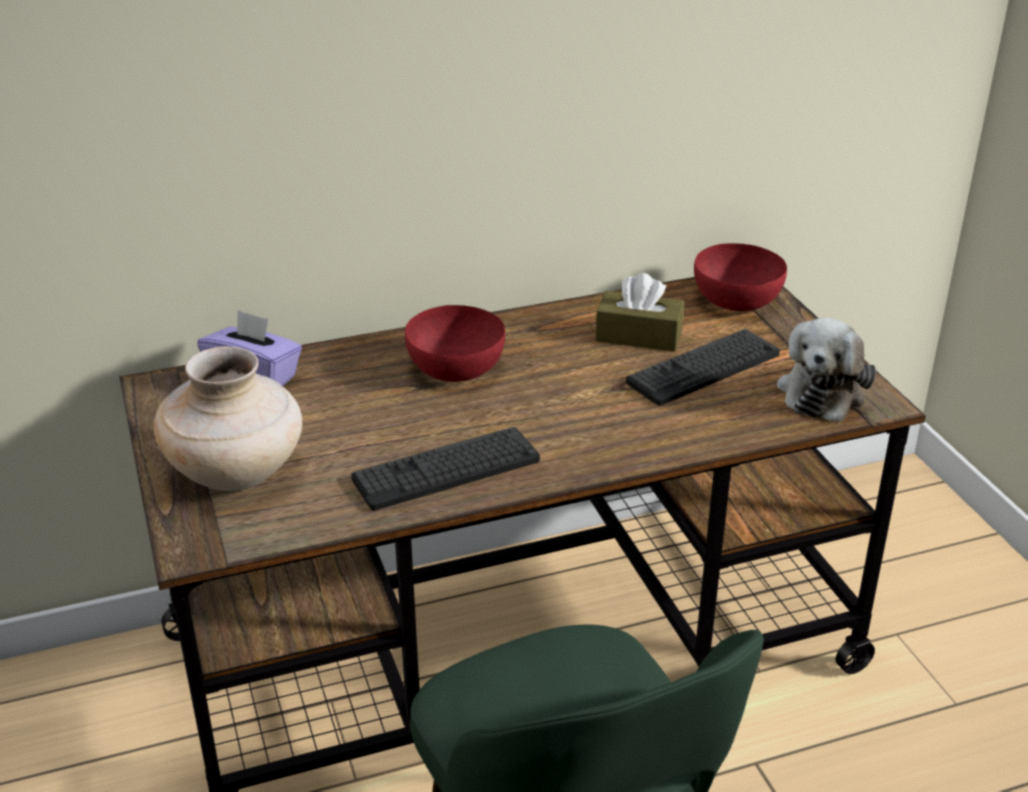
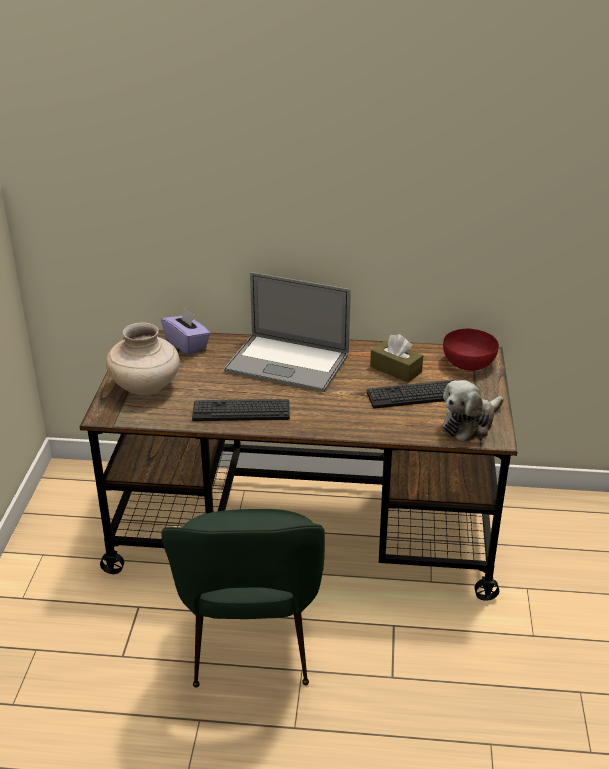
camera: 25 degrees right, 0 degrees up
red bowl [405,305,505,382] -> laptop [224,272,351,392]

